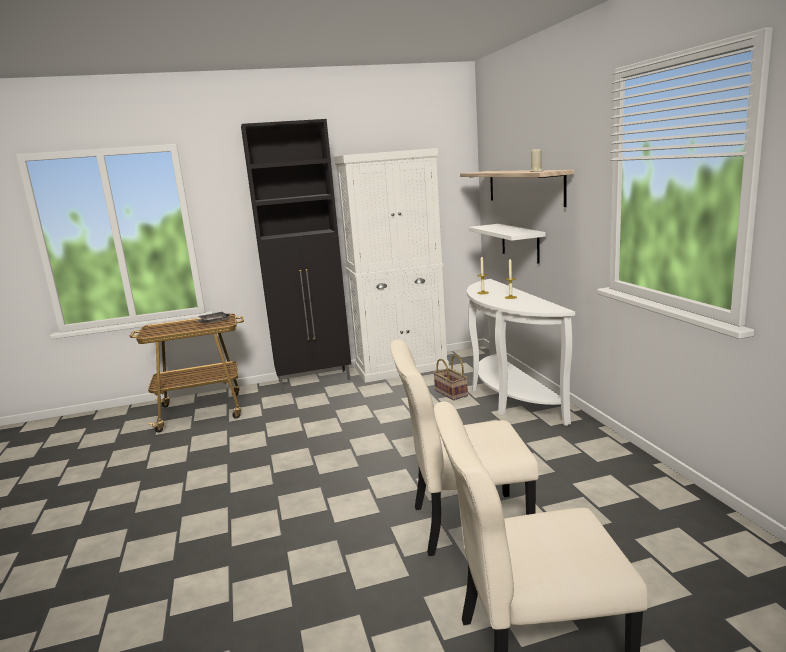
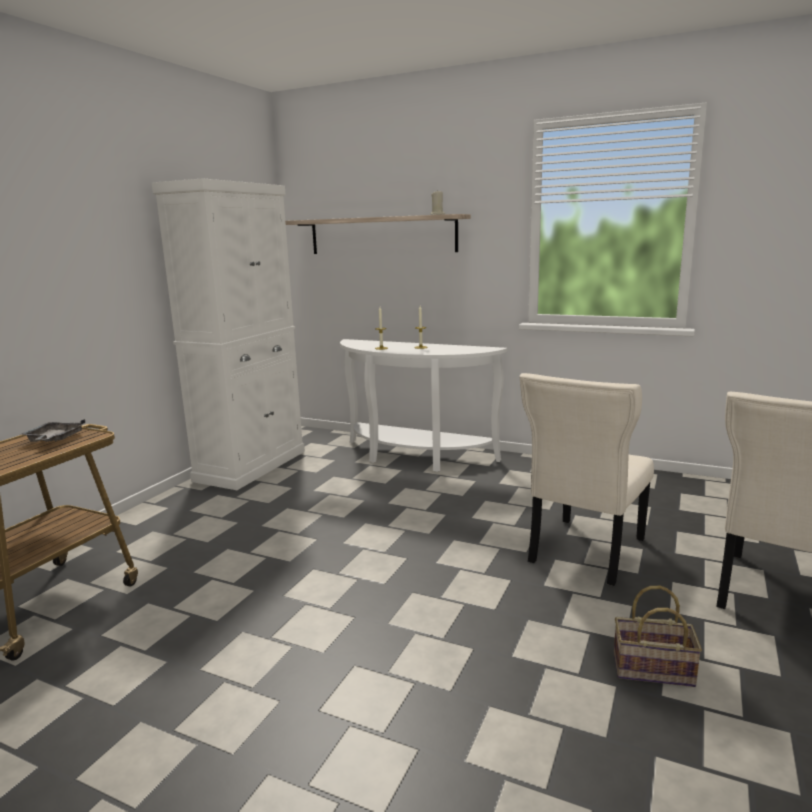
camera: 50 degrees left, 0 degrees up
black cabinet [241,119,351,391] -> none
basket [433,355,468,400] -> basket moved to [614,586,702,687]
white shelf [469,224,546,264] -> none

